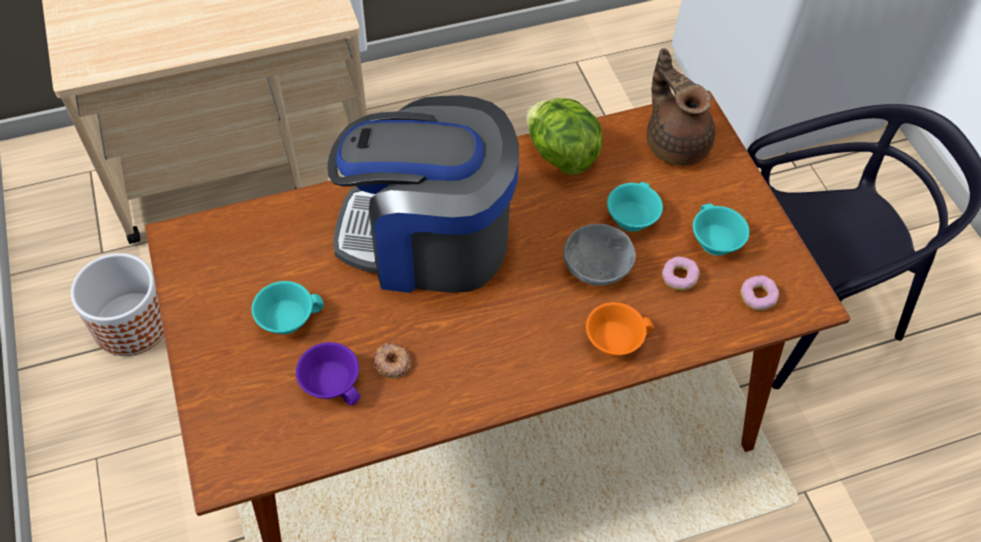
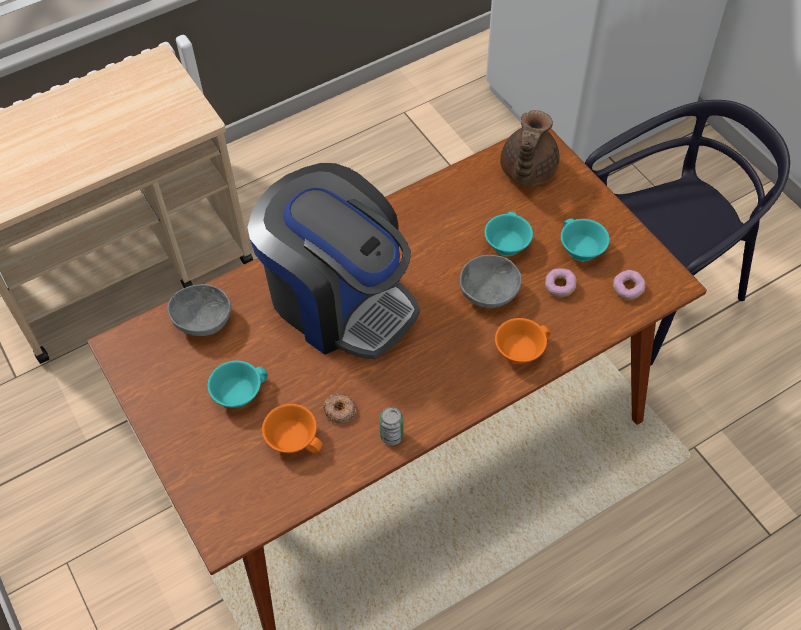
camera: 10 degrees left, 0 degrees up
planter [71,253,164,356] -> none
purple cup [296,342,360,405] -> orange cup [262,404,323,454]
coffee machine [327,95,519,293] -> coffee machine turned 135 degrees counterclockwise [247,163,420,359]
lettuce [526,98,603,174] -> none
brown teapot [647,48,715,166] -> brown teapot turned 120 degrees counterclockwise [500,110,559,185]
none -> grey bowl [168,284,231,336]
none -> can [379,407,404,445]

